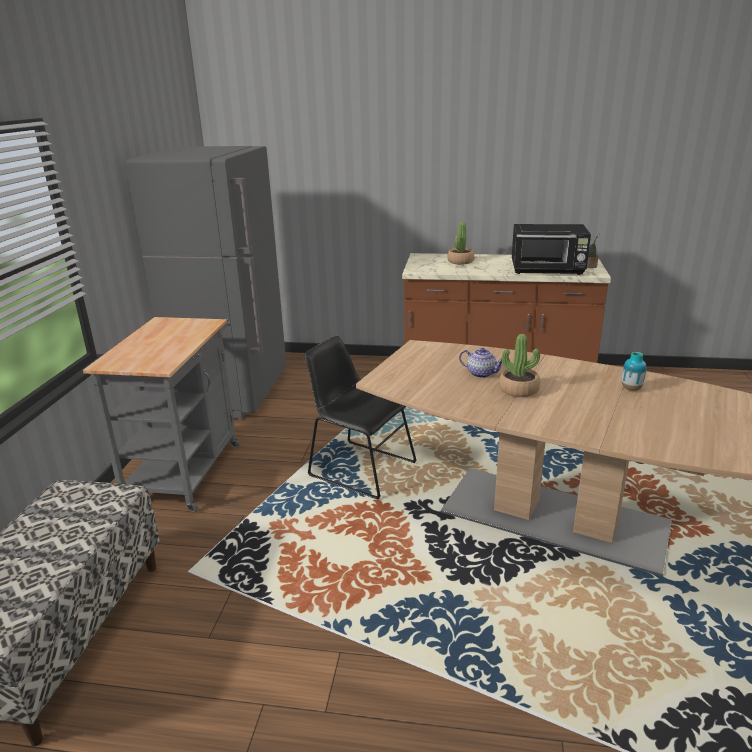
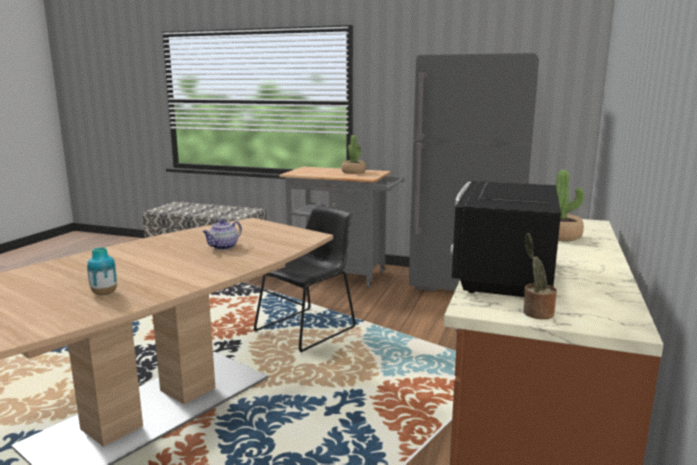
camera: 100 degrees right, 10 degrees down
potted plant [499,334,540,397] -> potted plant moved to [341,135,366,174]

